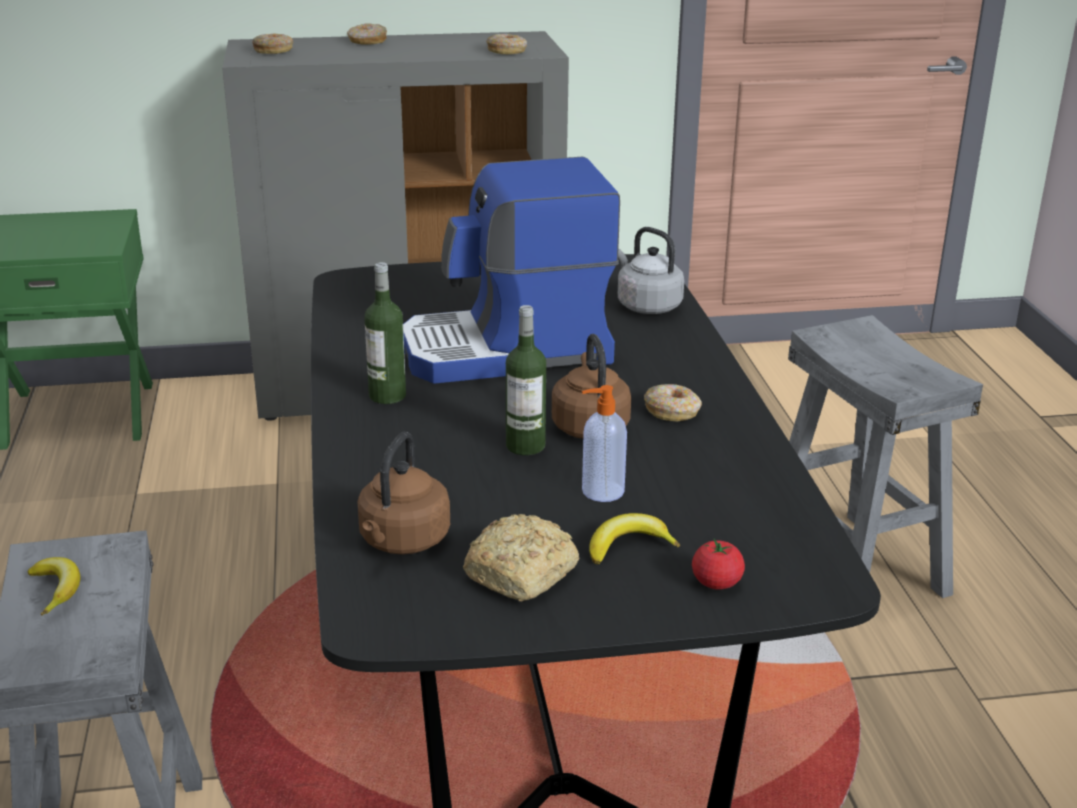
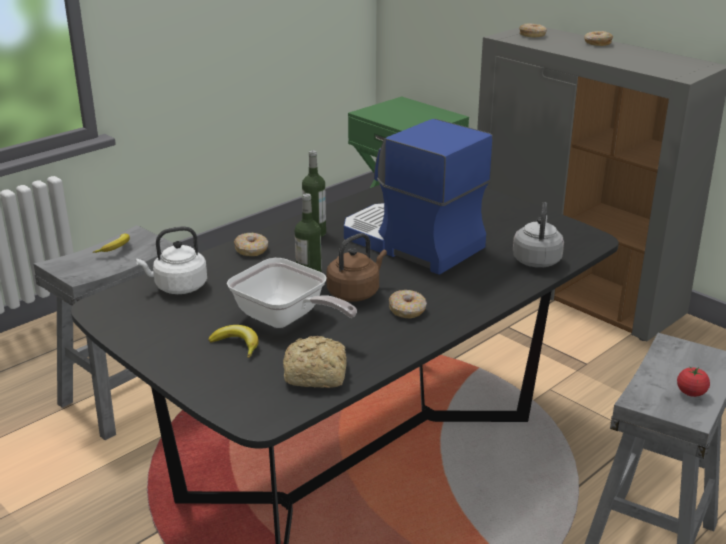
camera: 55 degrees right, 0 degrees up
brown kettle [358,432,450,555] -> white kettle [136,226,207,294]
bread [463,514,580,601] -> bread moved to [283,336,347,388]
donut [486,34,527,54] -> donut moved to [234,233,268,256]
soap dispenser [582,385,627,502] -> frying pan [227,258,357,328]
tomato [692,539,745,590] -> tomato moved to [677,366,710,397]

